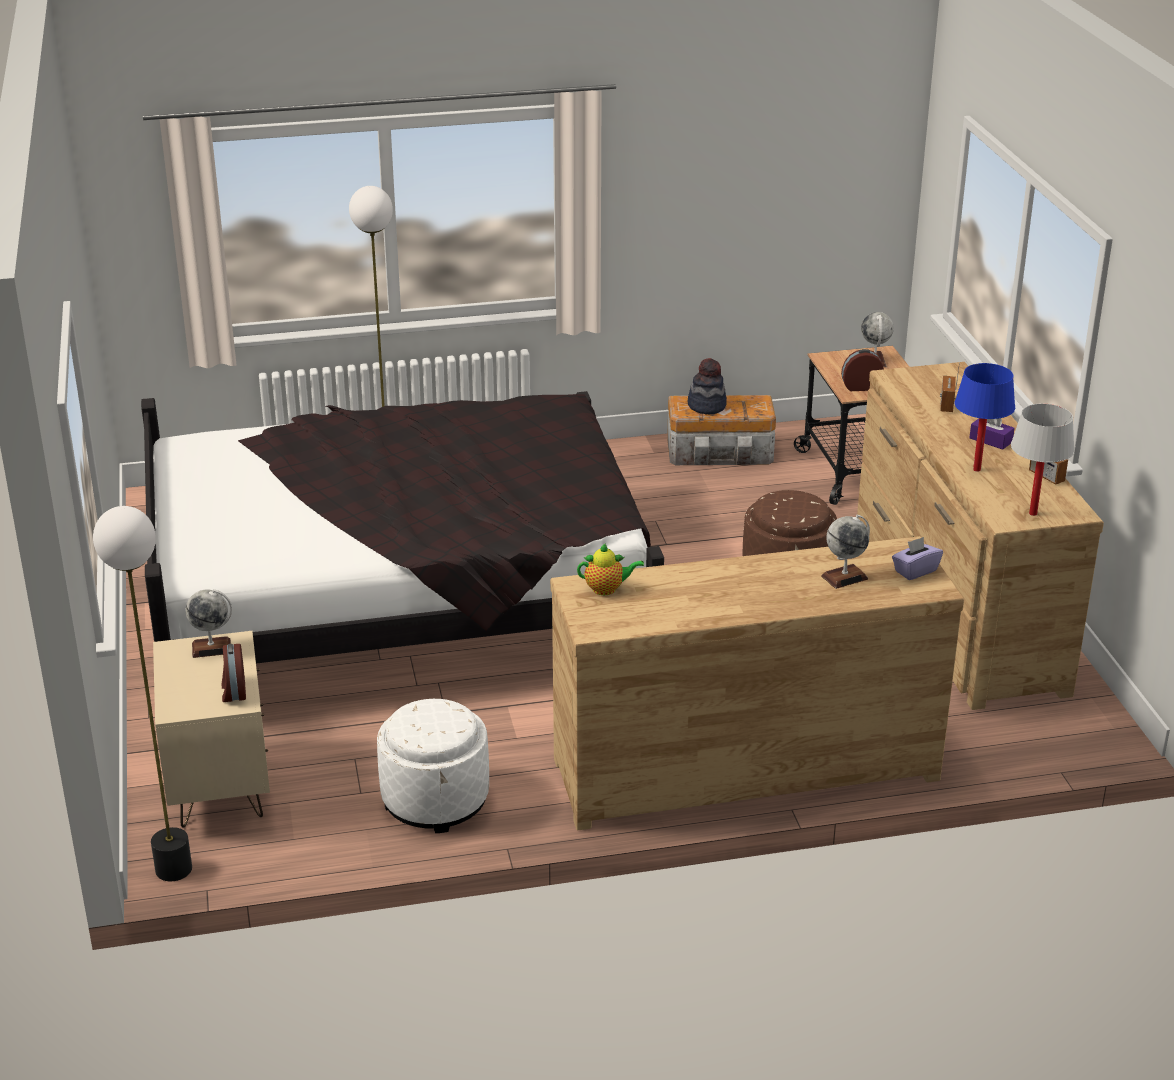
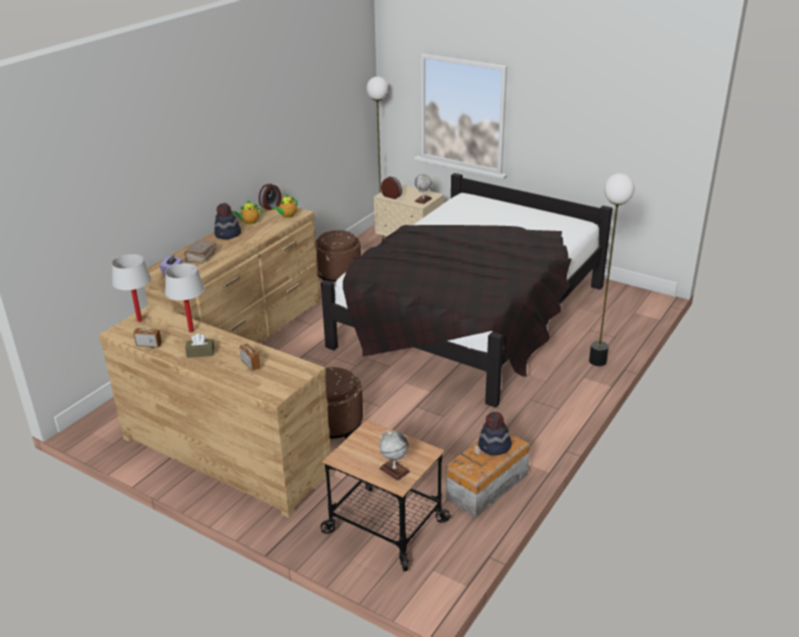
camera: 135 degrees right, 0 degrees up
white ottoman [377,699,489,833] -> brown ottoman [316,230,361,282]
globe [821,515,870,589] -> brown book [184,240,217,264]
alarm clock [841,349,884,391] -> alarm clock moved to [259,183,282,210]
blue table lamp [955,363,1015,472] -> white table lamp [165,263,205,333]
purple tissue box [969,418,1015,450] -> brown tissue box [185,333,214,358]
none -> hat [214,203,241,239]
none -> teapot [231,199,262,225]

